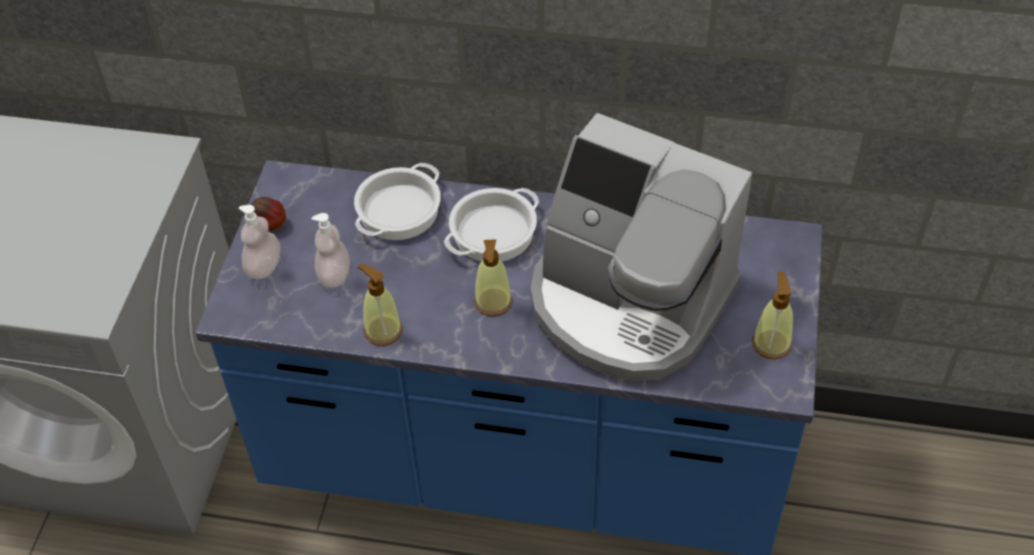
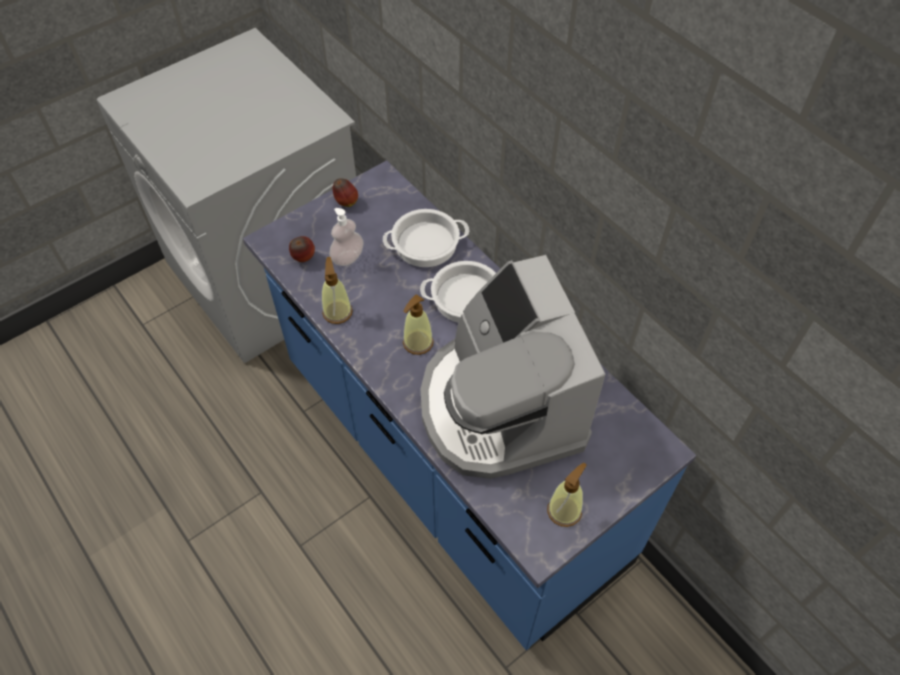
camera: 40 degrees right, 5 degrees up
soap dispenser [239,205,280,279] -> none
none -> apple [289,236,315,262]

